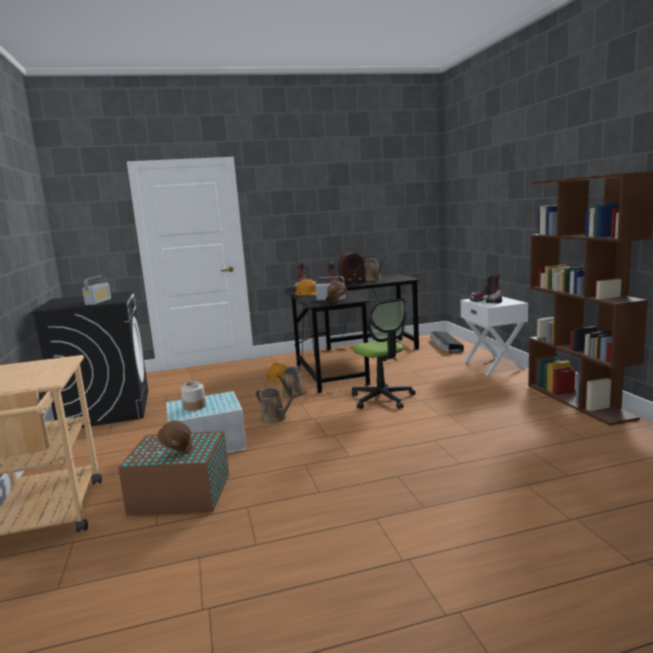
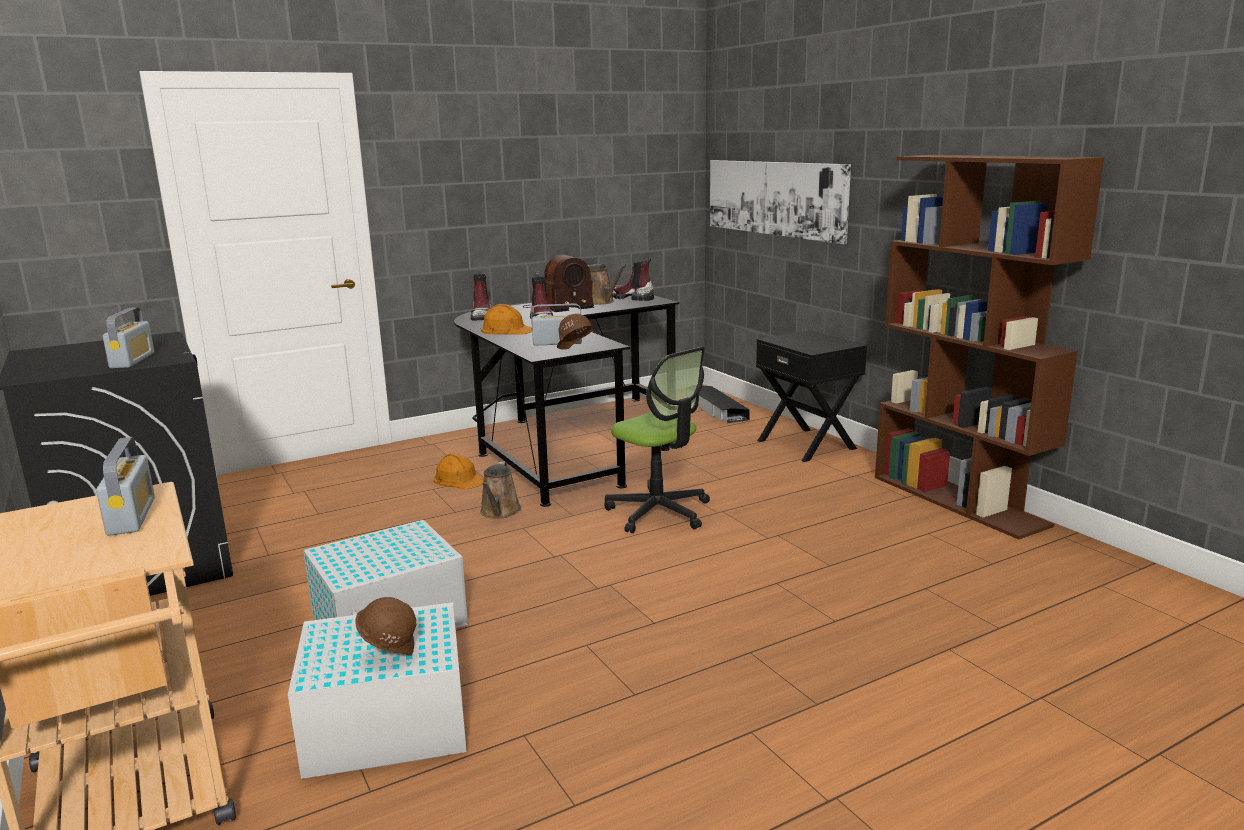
camera: 15 degrees left, 5 degrees up
brown storage box [118,431,229,515] -> white storage box [288,602,467,779]
jar [181,382,206,411] -> none
brown watering can [256,389,298,423] -> none
white nightstand [461,297,528,376] -> black nightstand [756,330,867,462]
boot [470,273,502,303] -> boot moved to [612,258,654,301]
none -> radio [96,437,155,536]
none -> picture [710,160,851,244]

